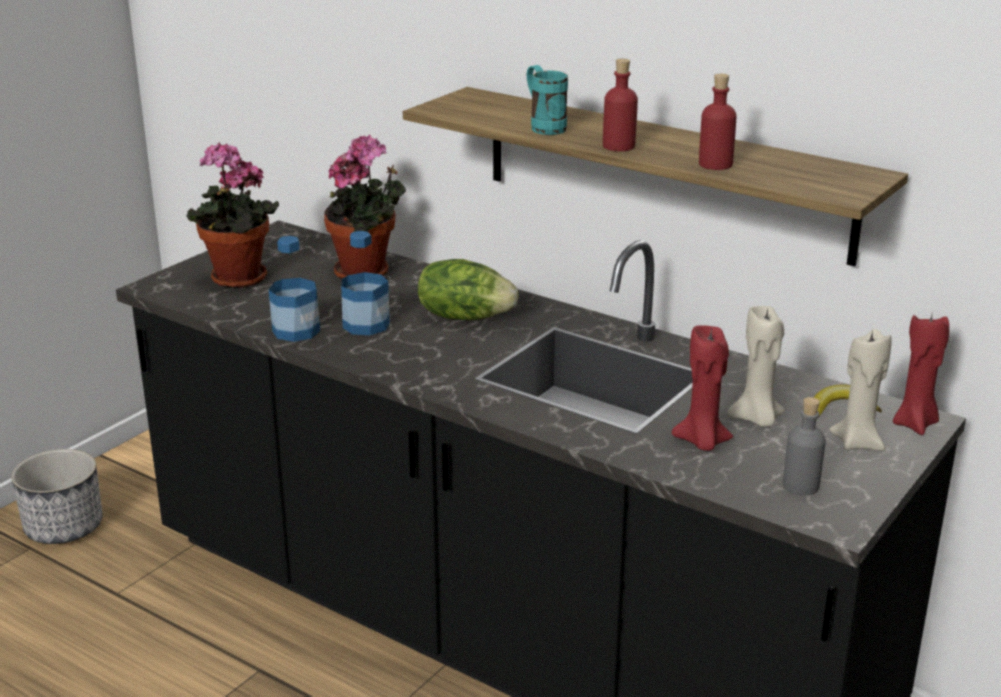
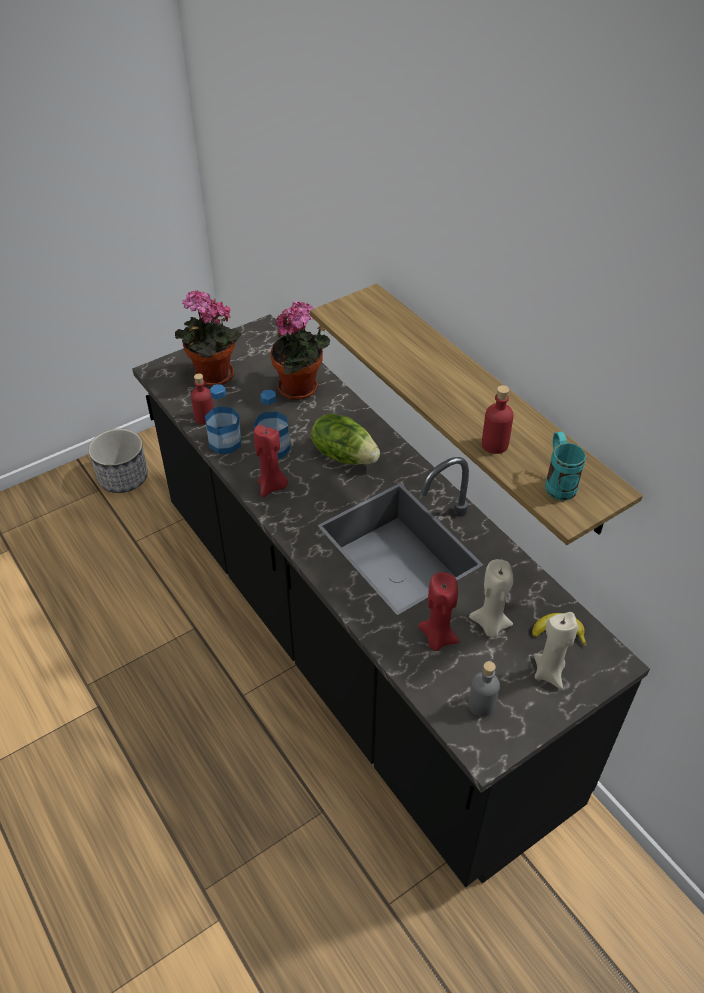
camera: 20 degrees right, 20 degrees up
turquoise mug [527,65,568,135] -> turquoise mug moved to [545,431,586,500]
red bottle [603,58,638,151] -> red bottle moved to [191,374,214,425]
red candle [893,315,949,435] -> red candle moved to [254,425,288,497]

